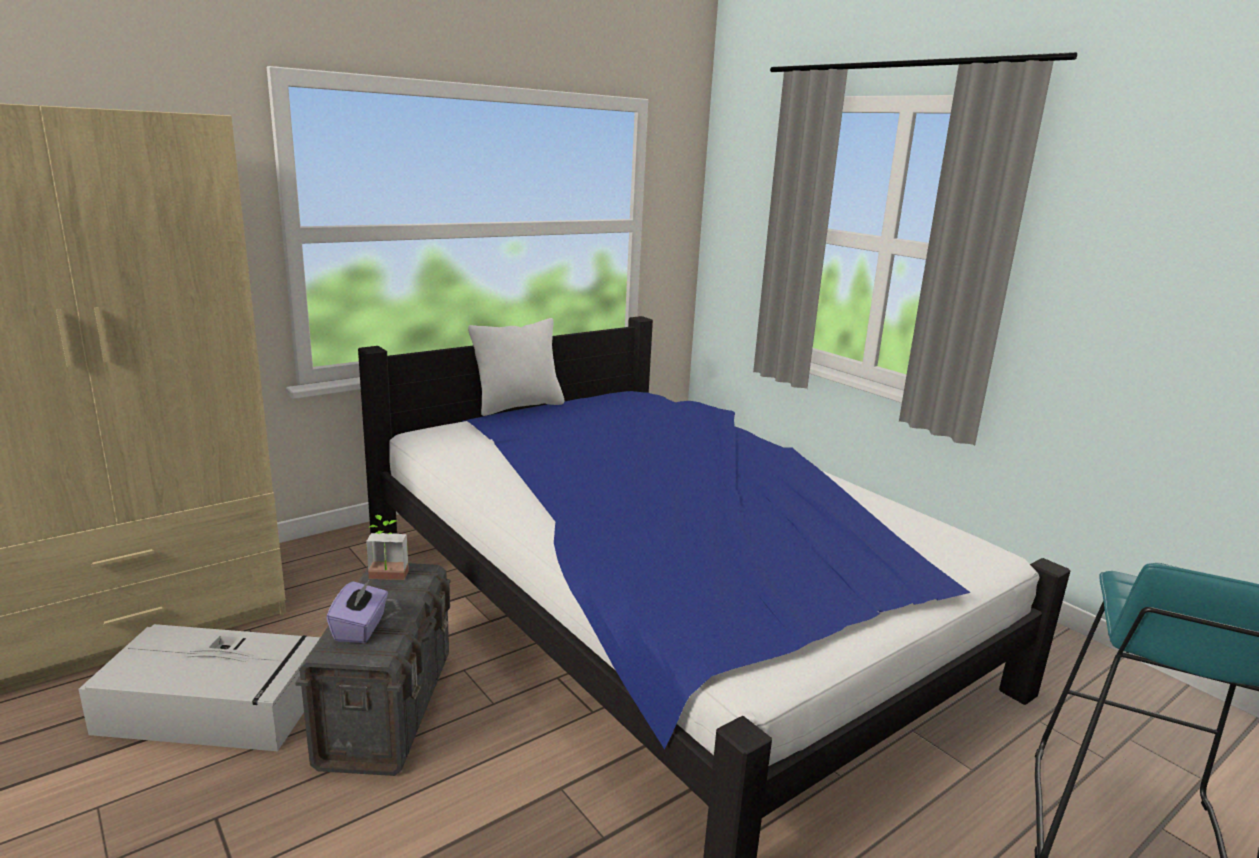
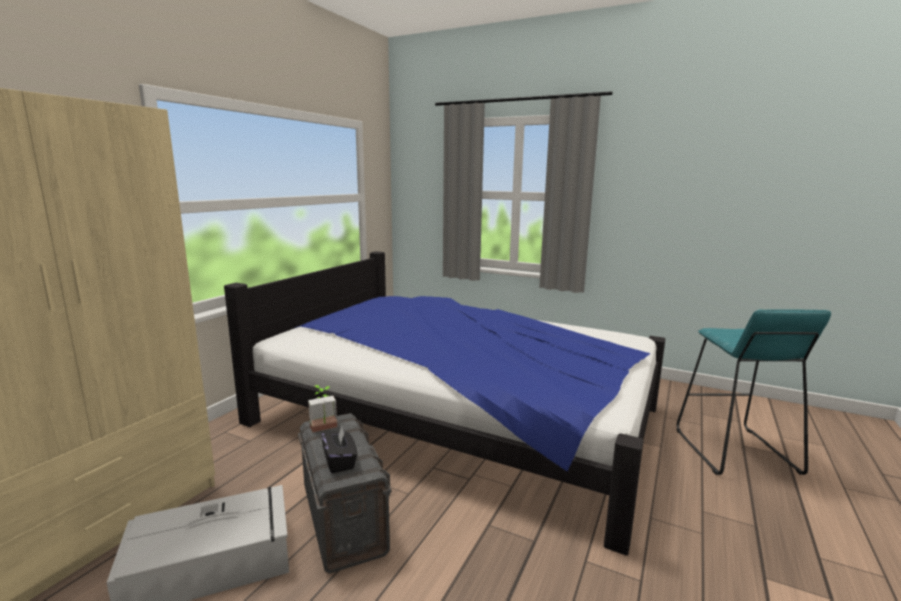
camera: 25 degrees left, 5 degrees down
purple tissue box [326,579,388,643] -> black tissue box [321,426,357,473]
white pillow [468,318,564,416] -> none

